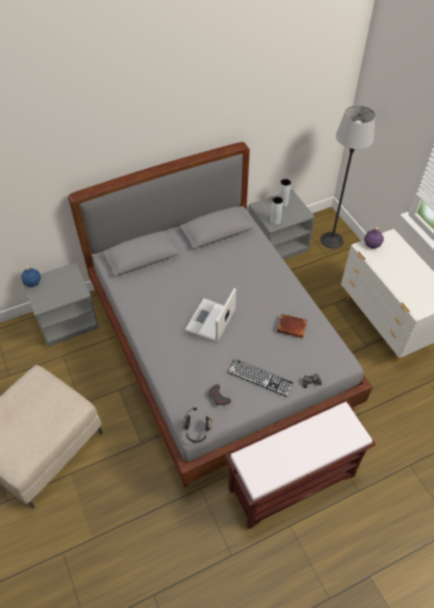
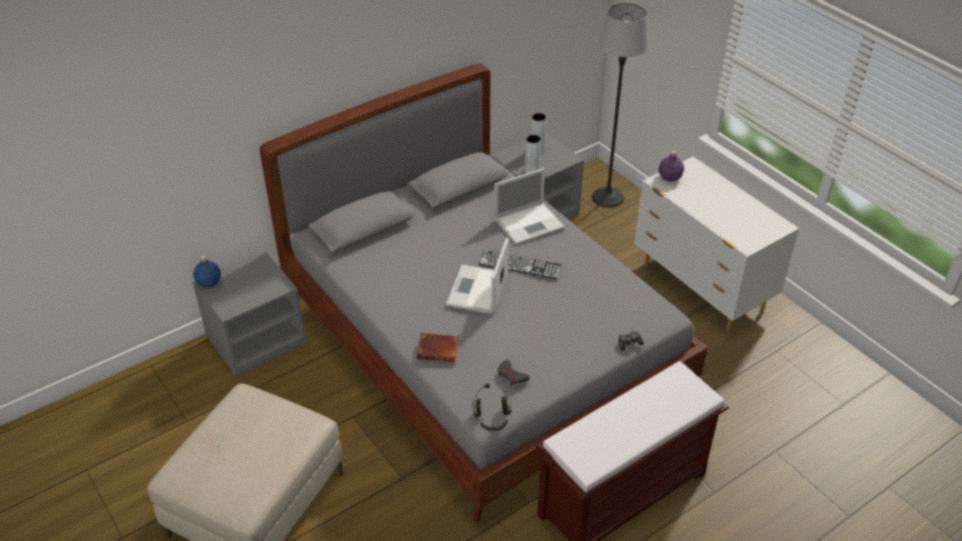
camera: 10 degrees left, 10 degrees down
keyboard [227,359,293,397] -> keyboard moved to [479,250,561,279]
brown book [277,313,307,338] -> brown book moved to [417,333,459,362]
none -> laptop [494,168,565,245]

